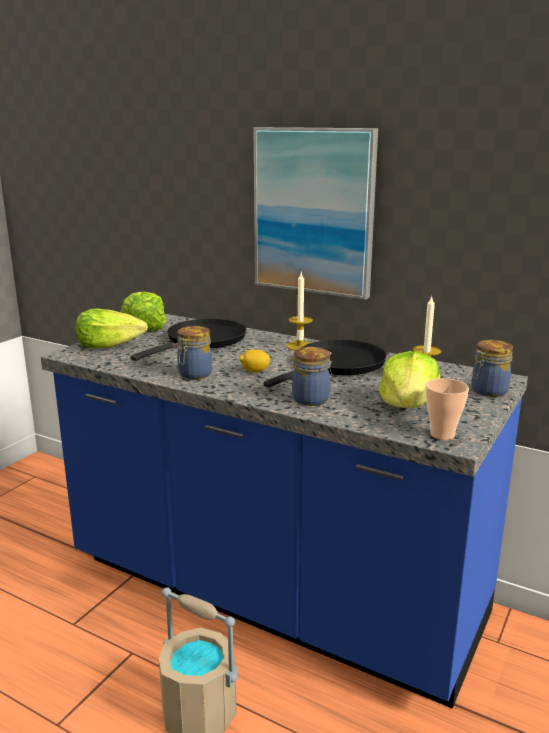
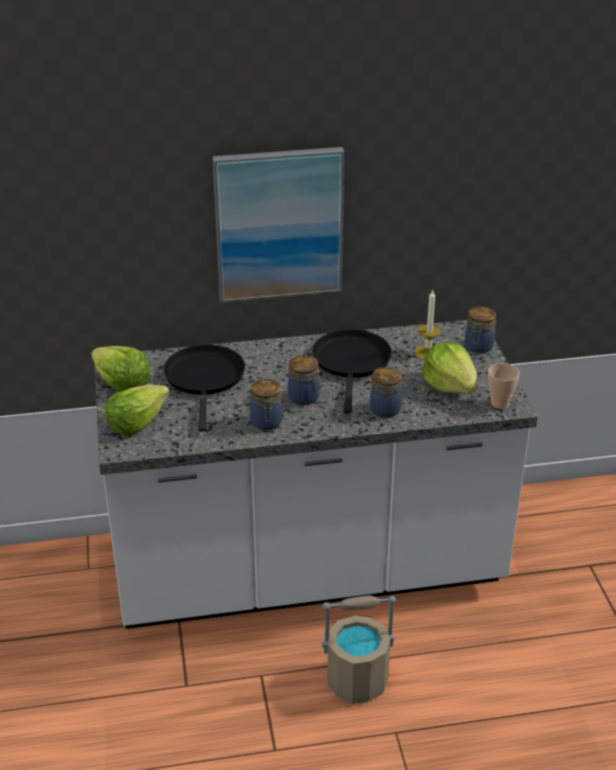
camera: 40 degrees left, 15 degrees up
blue counter [41,314,528,709] -> white counter [95,320,538,629]
lemon [239,350,270,372] -> jar [288,355,321,405]
candle [286,273,313,350] -> none

